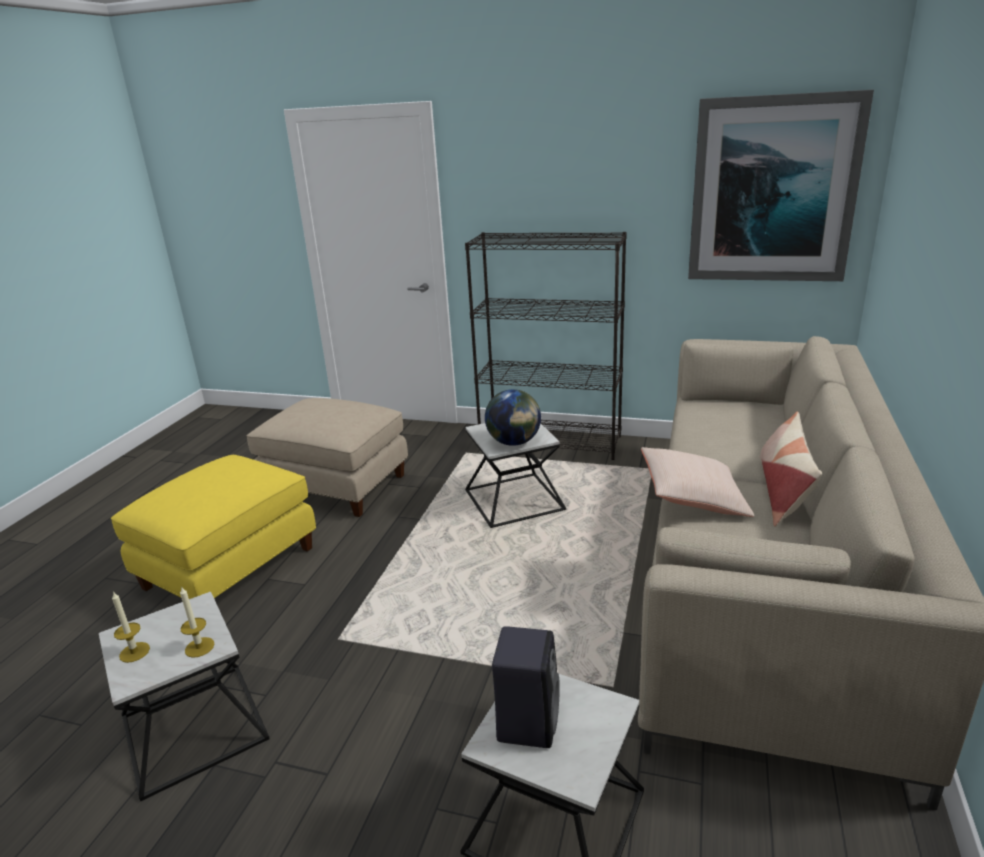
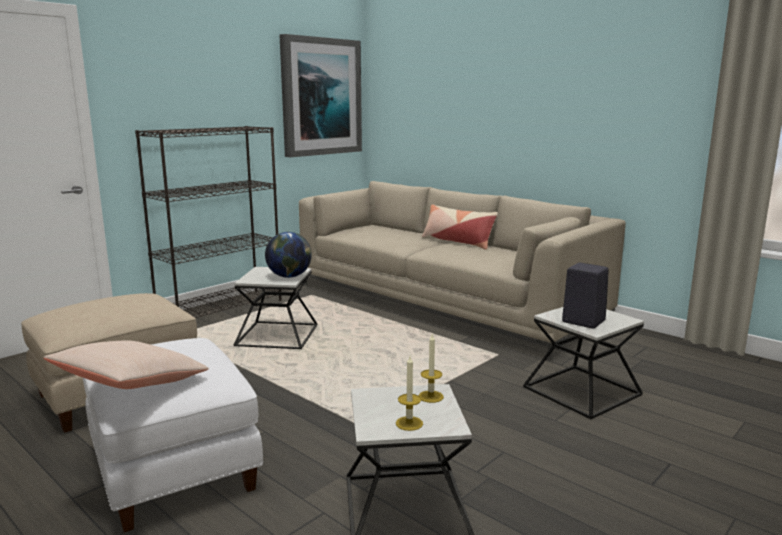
camera: 65 degrees left, 10 degrees down
yellow ottoman [111,455,316,599] -> white ottoman [83,338,263,533]
beige pillow [641,447,754,517] -> beige pillow moved to [44,340,209,389]

